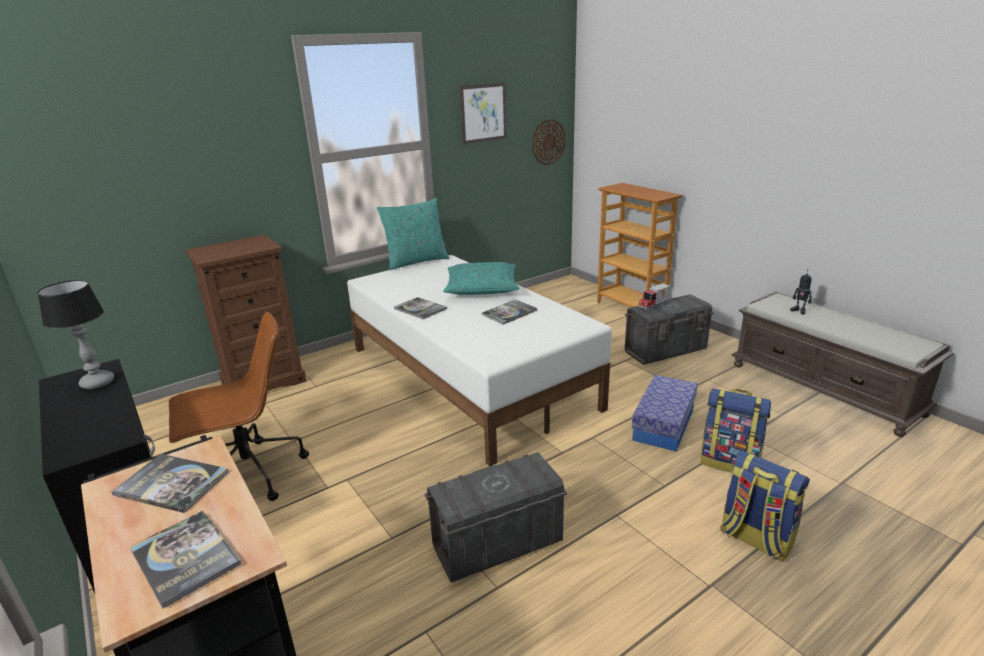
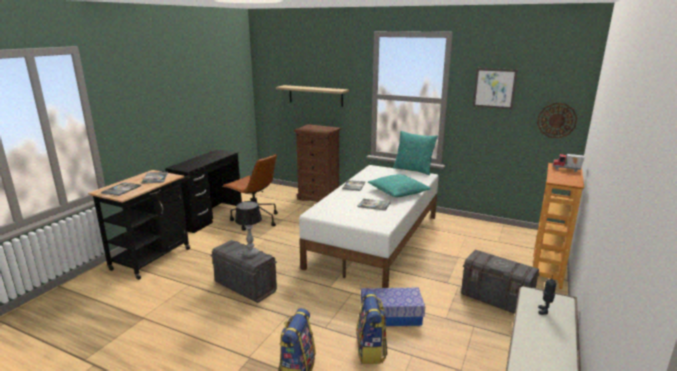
camera: 60 degrees right, 5 degrees down
table lamp [38,280,114,389] -> table lamp moved to [235,201,262,257]
toy truck [638,283,670,312] -> toy truck moved to [553,154,585,172]
none -> shelf [276,85,349,107]

